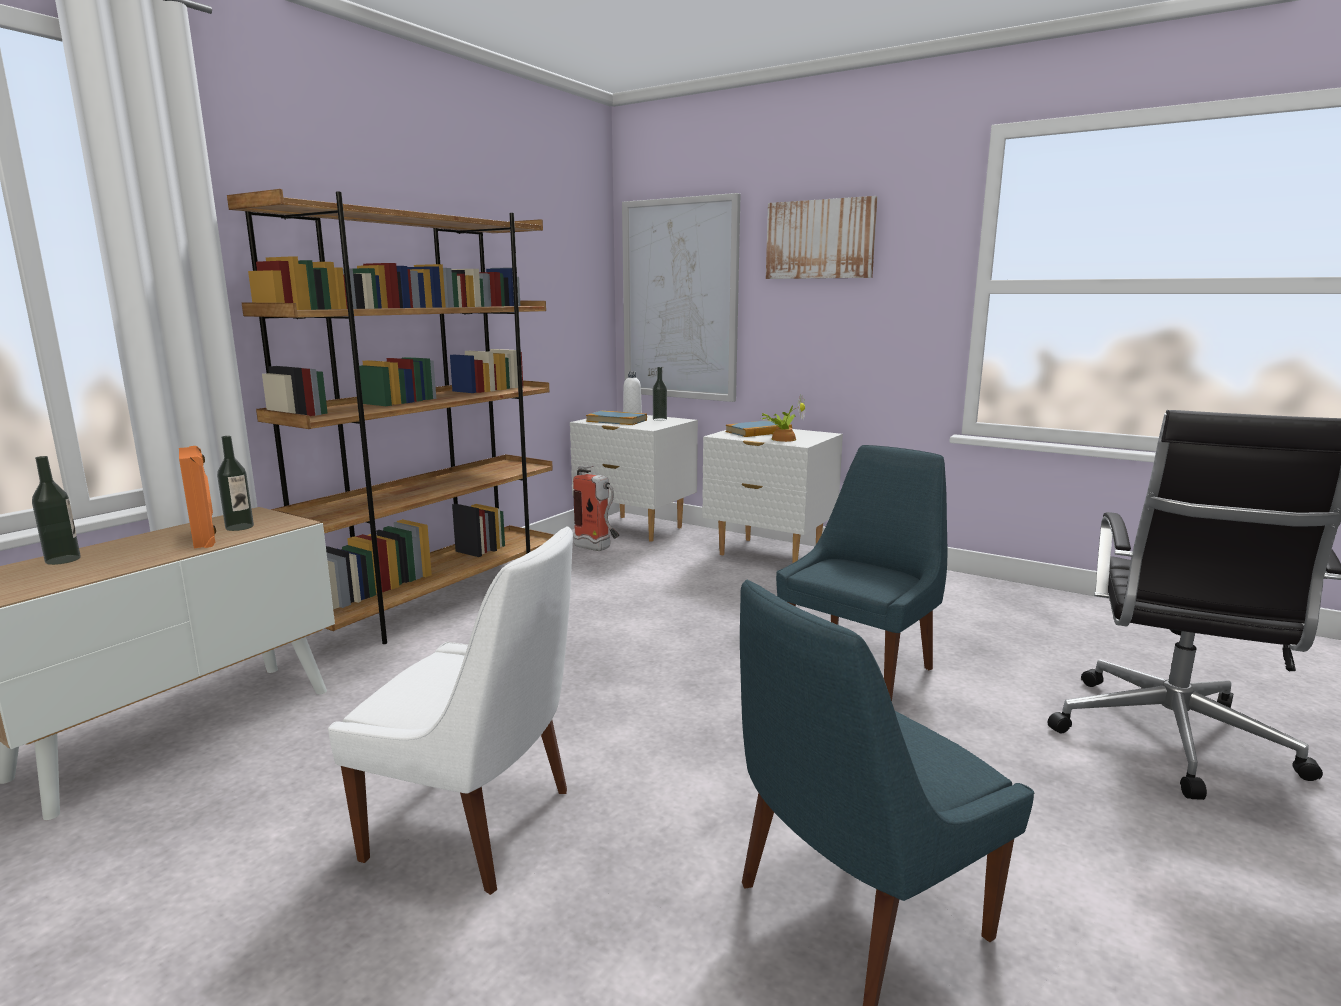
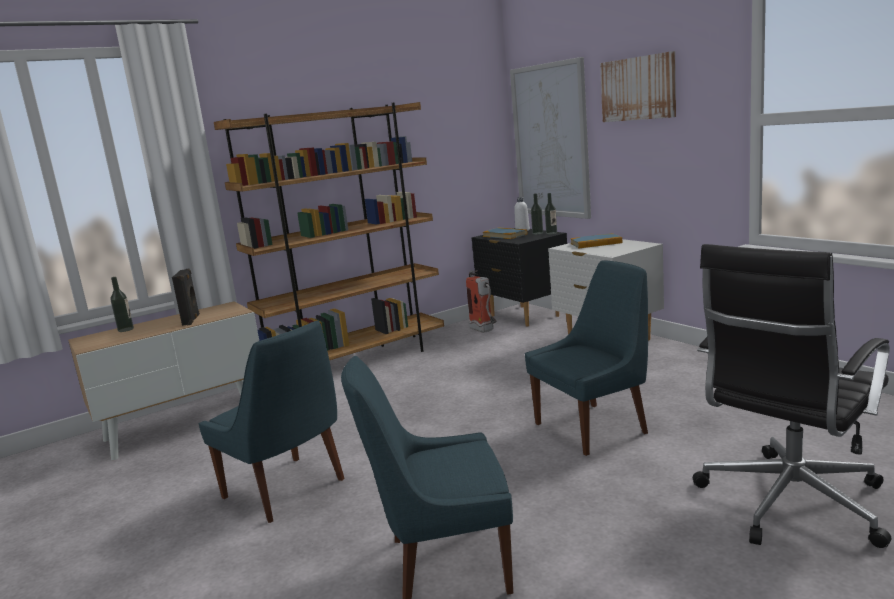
camera: 25 degrees right, 0 degrees up
orange speaker [179,446,216,548] -> black speaker [172,269,200,326]
bottle [217,436,254,531] -> bottle moved to [545,193,557,235]
white chair [328,526,573,895] -> blue chair [199,320,345,523]
white nightstand [570,415,698,542] -> black nightstand [471,228,567,327]
potted plant [760,394,806,442] -> none

